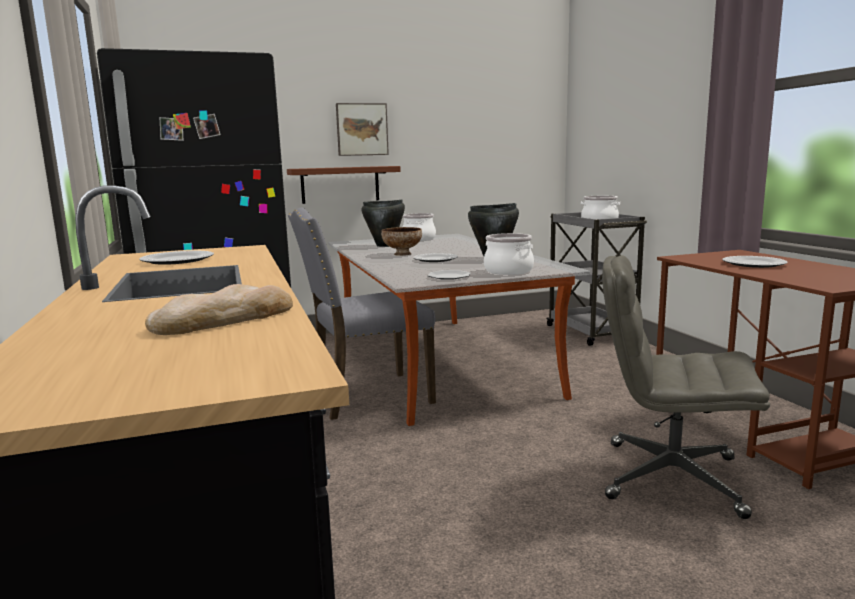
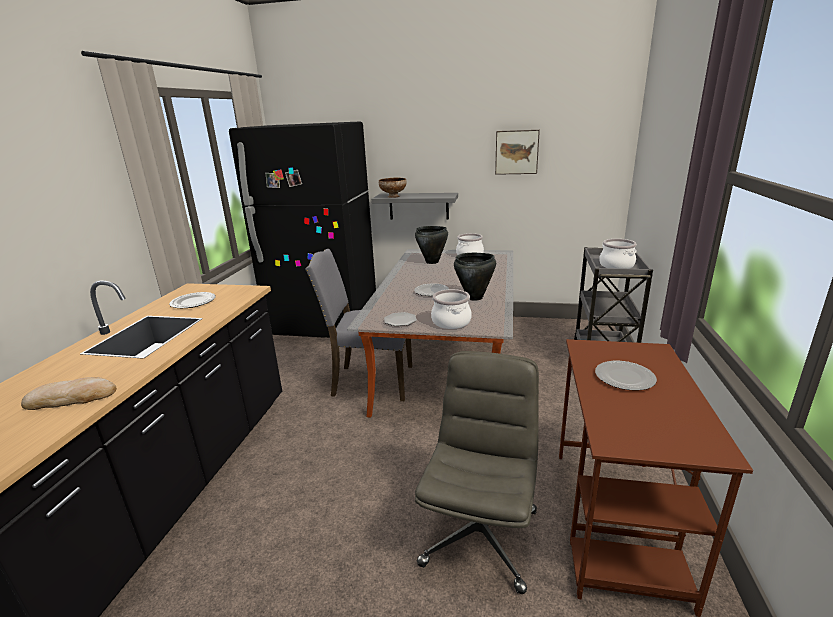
camera: 30 degrees right, 10 degrees up
brown shelf [287,166,401,204] -> grey shelf [372,193,458,219]
picture [336,103,389,156] -> picture moved to [495,130,540,175]
bowl [381,227,422,256] -> bowl moved to [379,178,406,198]
grey office chair [602,255,770,519] -> grey office chair turned 60 degrees clockwise [415,351,539,594]

